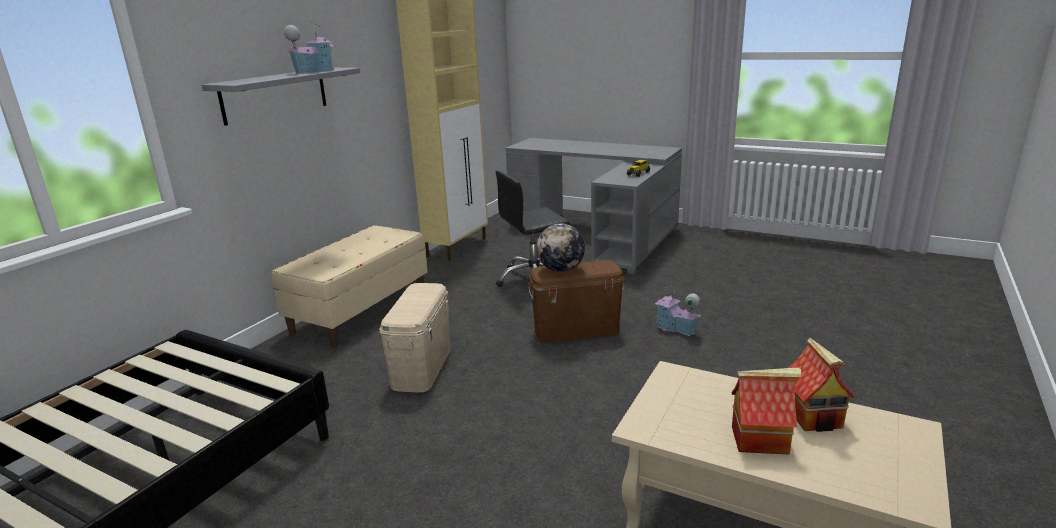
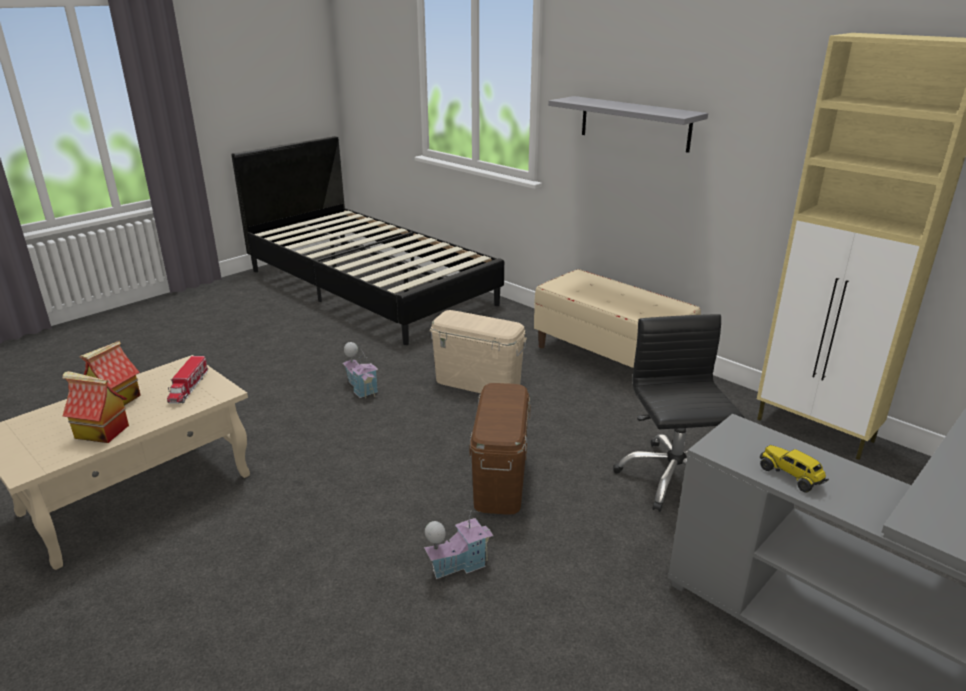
camera: 105 degrees right, 5 degrees up
toy house [284,21,334,74] -> toy house moved to [343,342,378,398]
globe [537,223,585,272] -> none
none -> toy truck [167,356,208,404]

